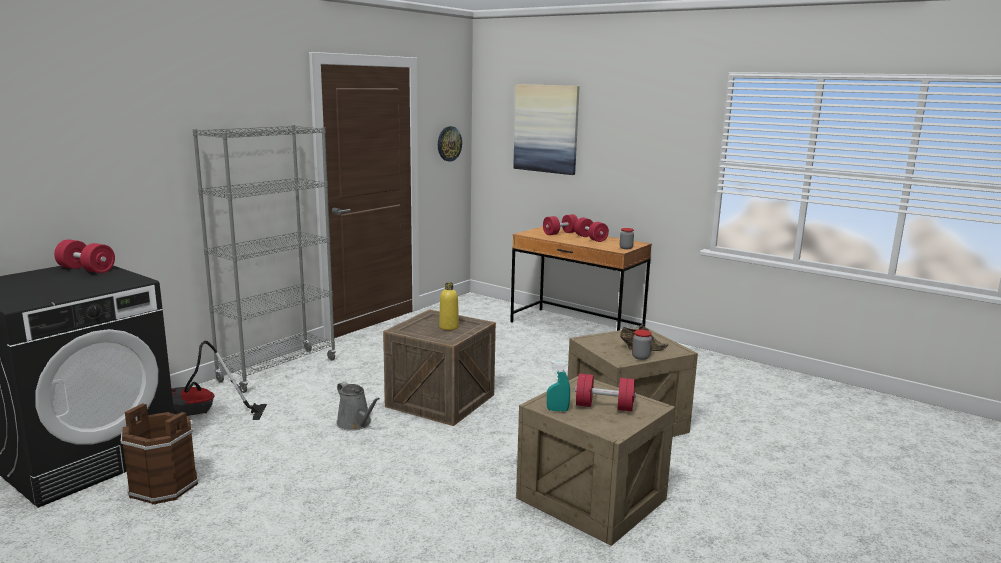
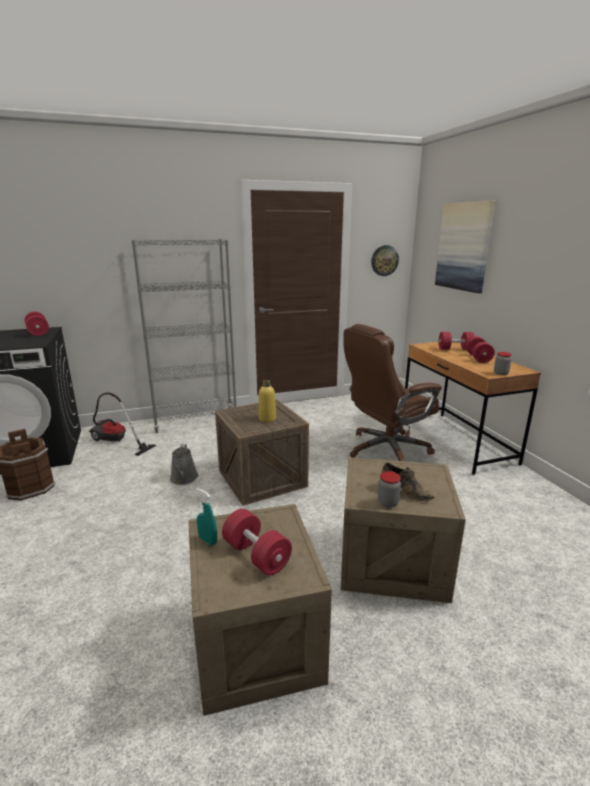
camera: 35 degrees right, 5 degrees up
none -> brown office chair [343,324,442,461]

